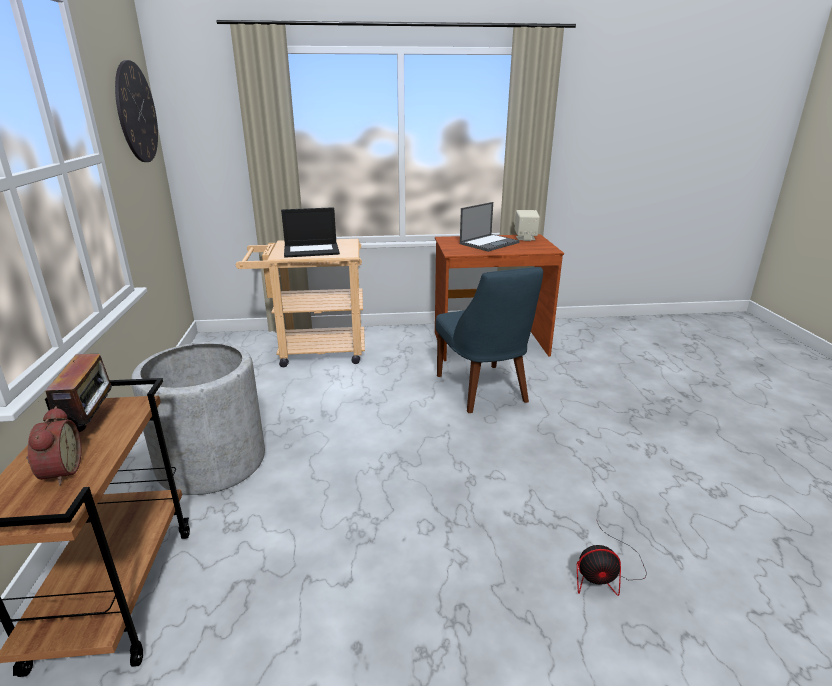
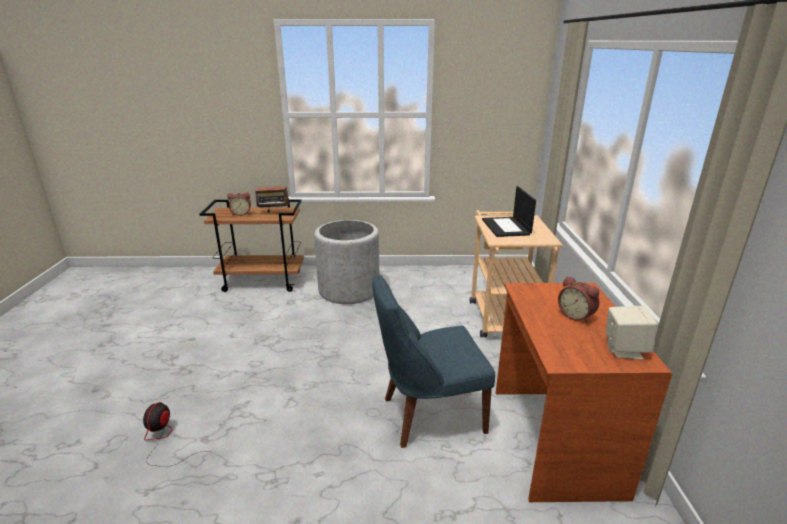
camera: 95 degrees right, 0 degrees up
wall clock [115,60,158,162] -> none
laptop [460,202,519,252] -> alarm clock [558,276,599,323]

